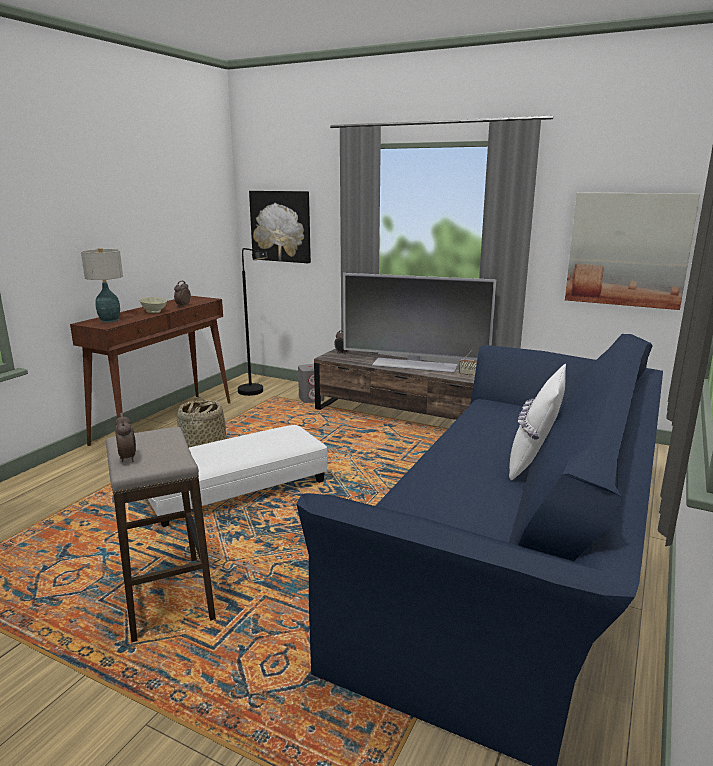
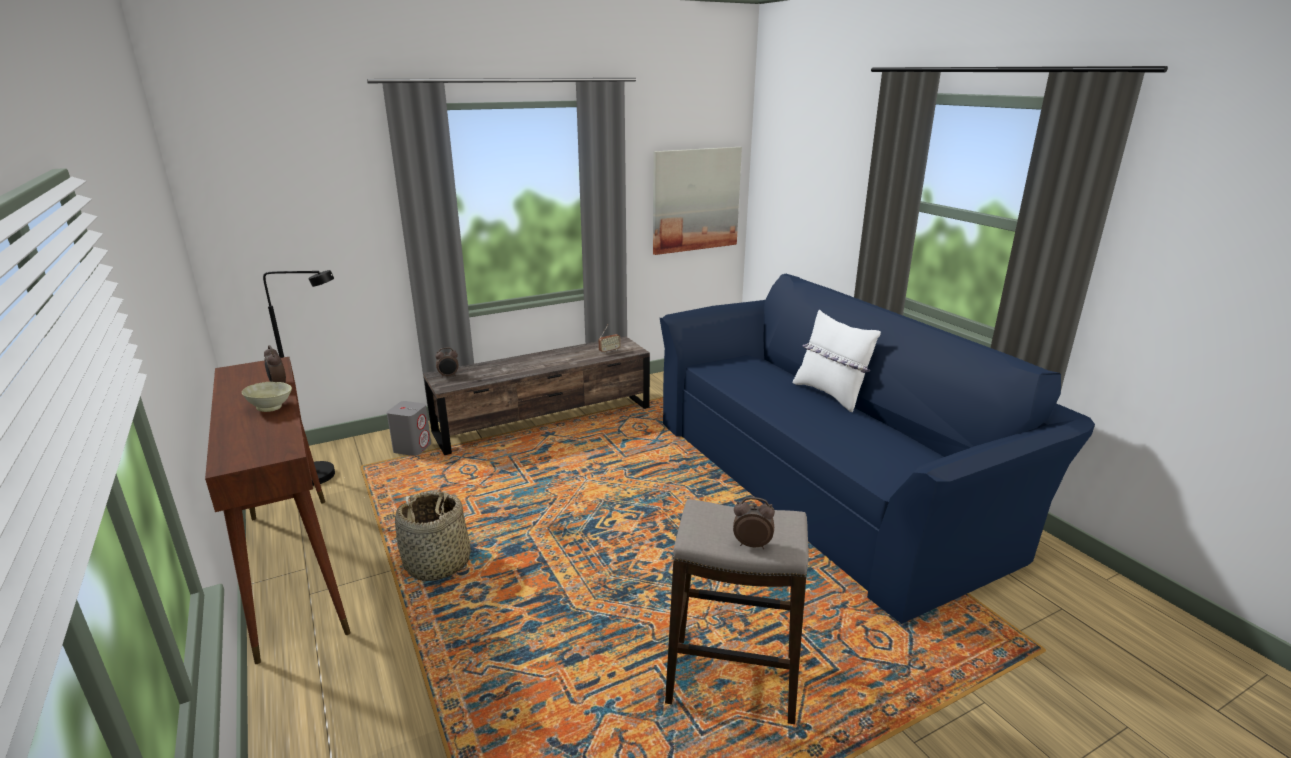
camera: 55 degrees left, 5 degrees up
table lamp [81,248,123,322] -> none
white ottoman [148,425,328,527] -> none
picture [249,191,311,263] -> none
television [343,273,497,373] -> none

